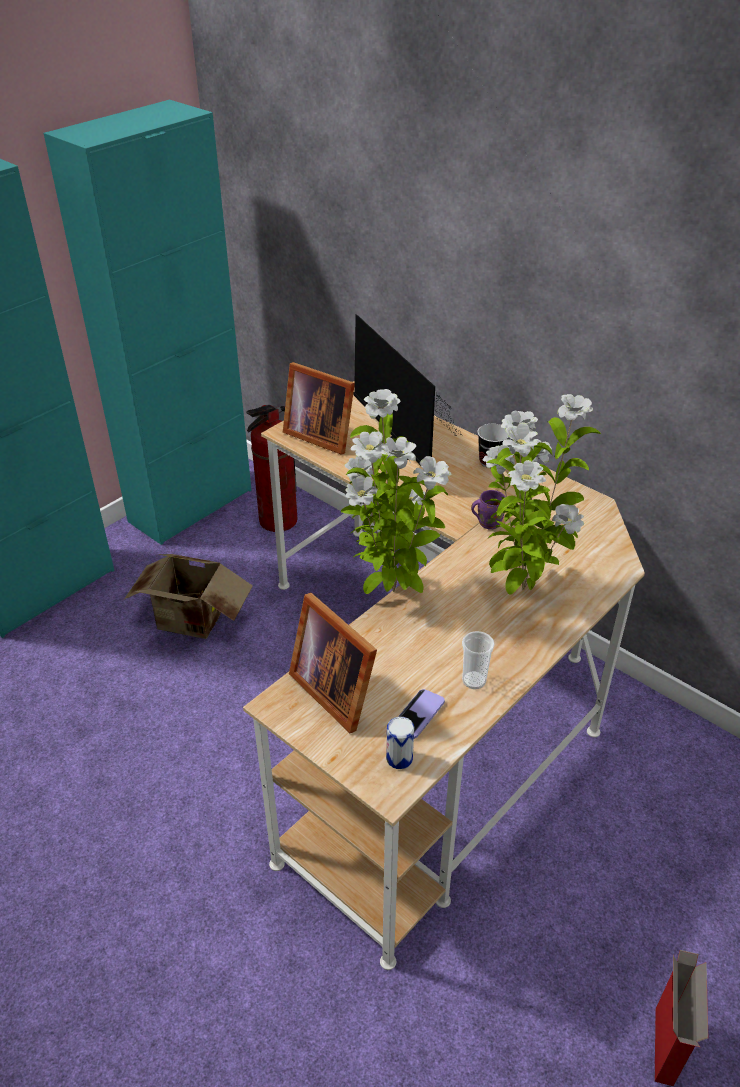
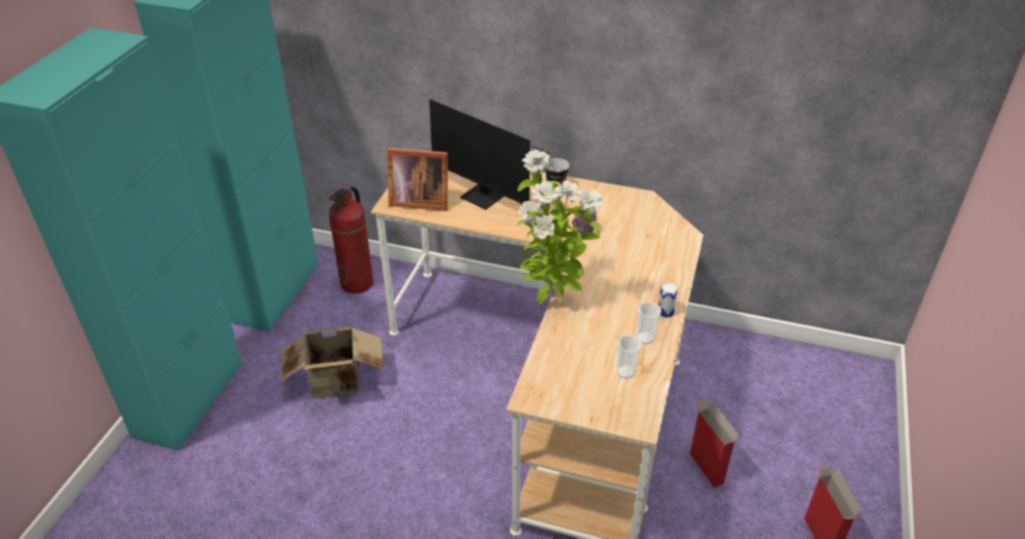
camera: 25 degrees left, 0 degrees up
picture frame [289,593,377,733] -> none
can [386,717,414,769] -> can moved to [658,283,678,317]
phone [398,689,445,739] -> cup [617,335,642,379]
potted plant [483,394,601,595] -> none
none -> cardboard box [690,399,740,488]

